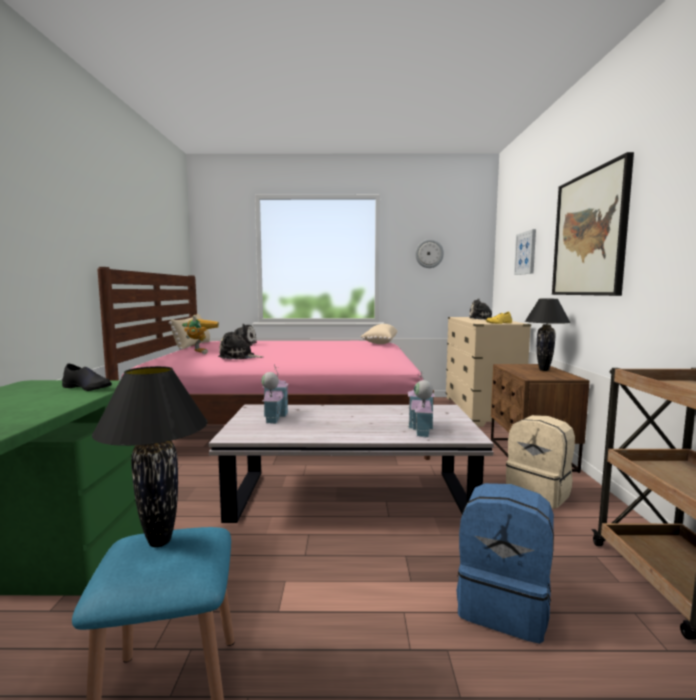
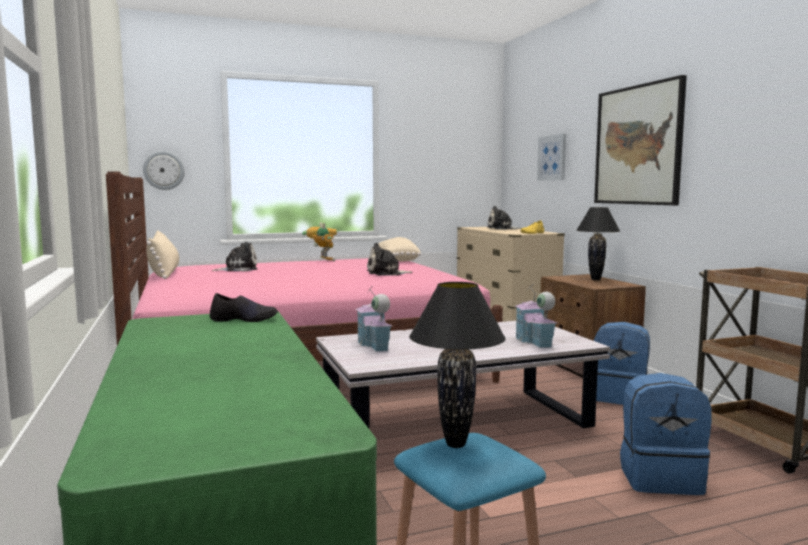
camera: 20 degrees left, 0 degrees up
toy robot [182,315,219,354] -> toy robot moved to [302,222,337,262]
plush toy [218,329,262,359] -> plush toy moved to [367,243,413,276]
wall clock [415,239,444,268] -> wall clock moved to [143,151,185,190]
beige backpack [506,415,575,509] -> blue backpack [594,322,650,405]

